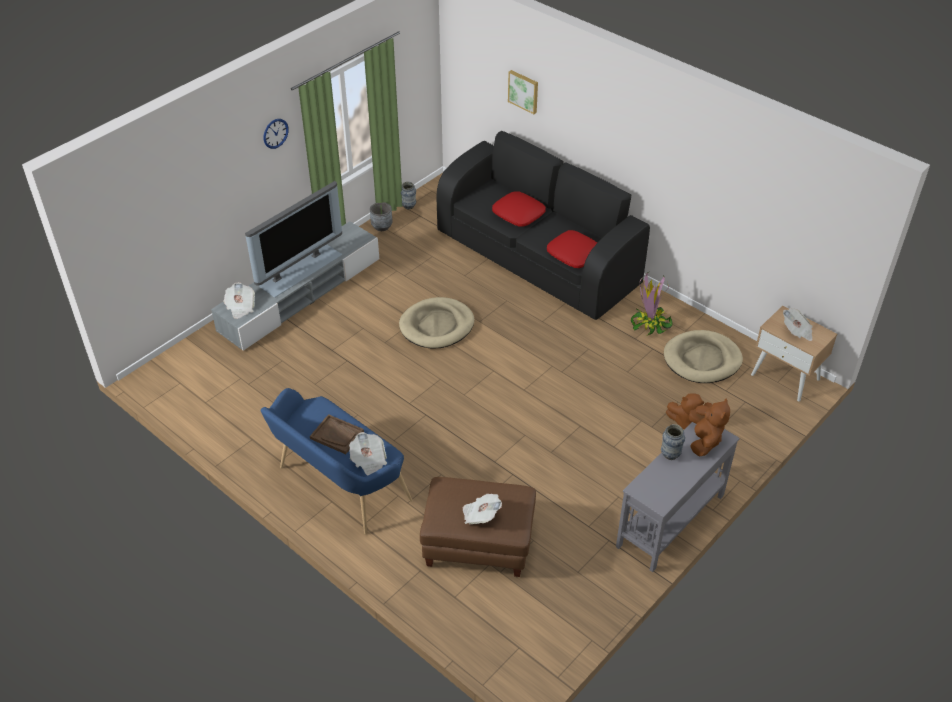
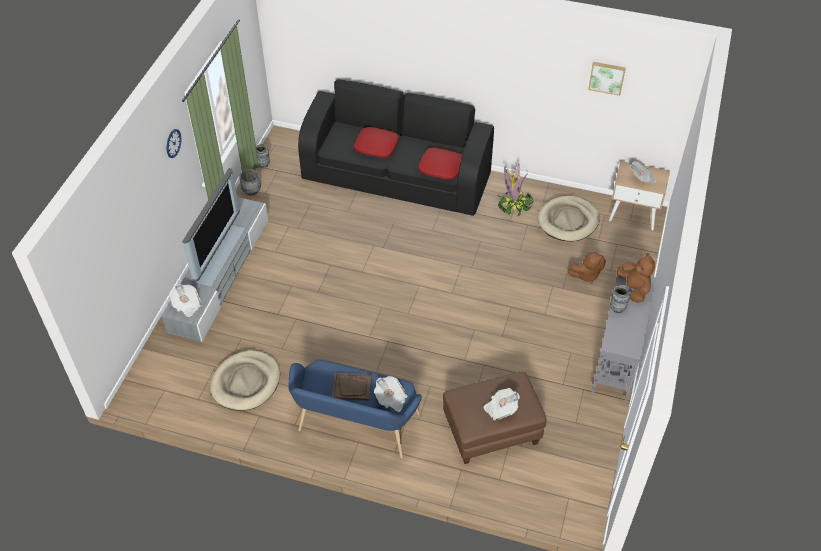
camera: 25 degrees left, 5 degrees up
beige dog bed [399,297,475,348] -> beige dog bed moved to [210,350,280,411]
picture [508,70,538,114] -> picture moved to [588,62,626,96]

